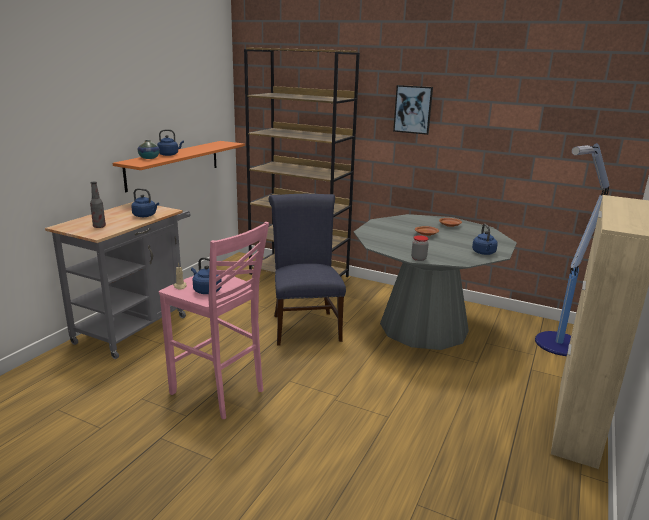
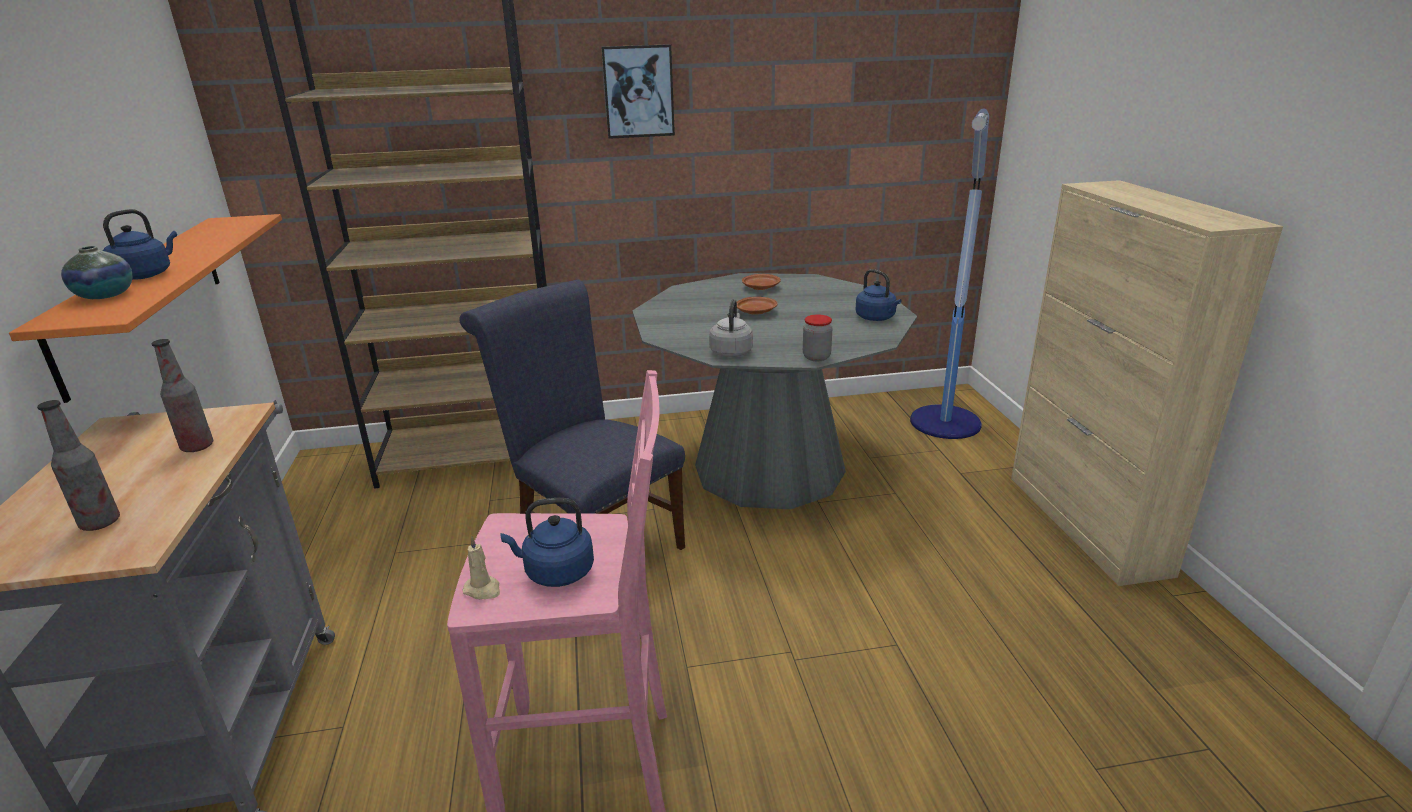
camera: 35 degrees left, 5 degrees up
blue kettle [131,188,159,217] -> bottle [152,339,213,452]
none -> grey kettle [709,299,753,357]

